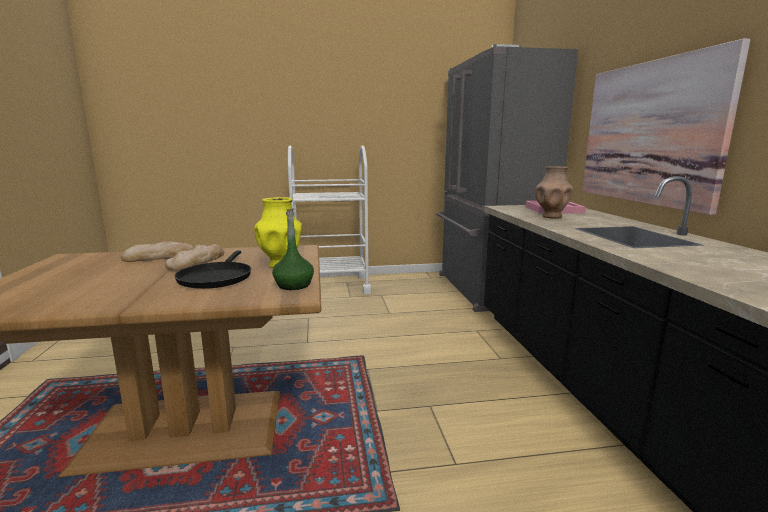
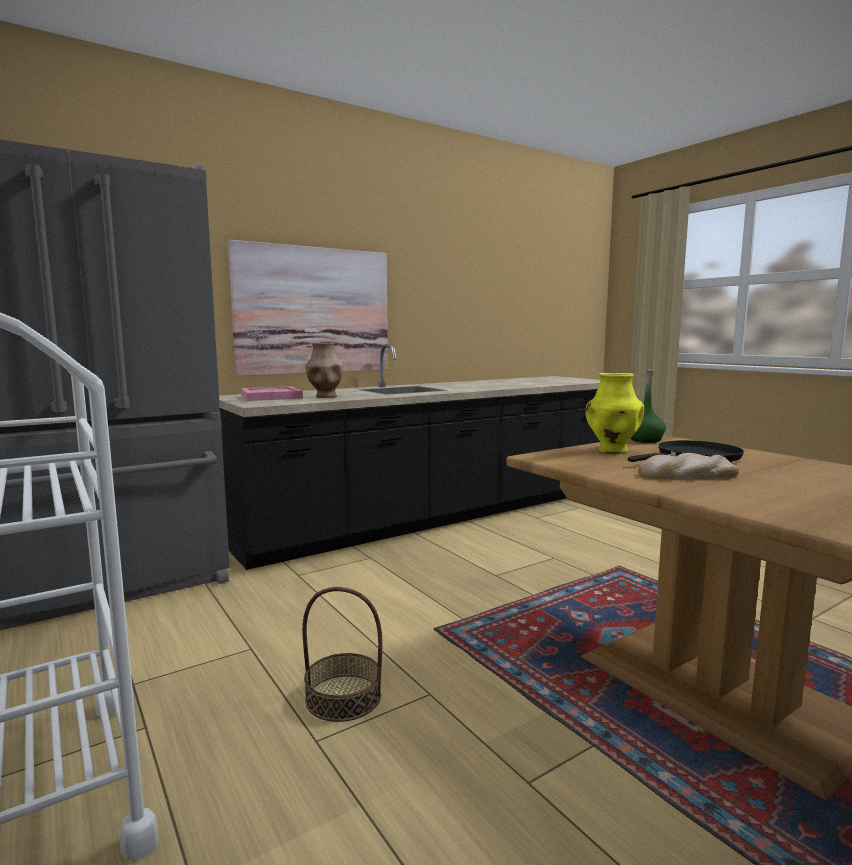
camera: 115 degrees left, 5 degrees down
bread [121,241,194,262] -> none
none -> basket [302,587,382,722]

